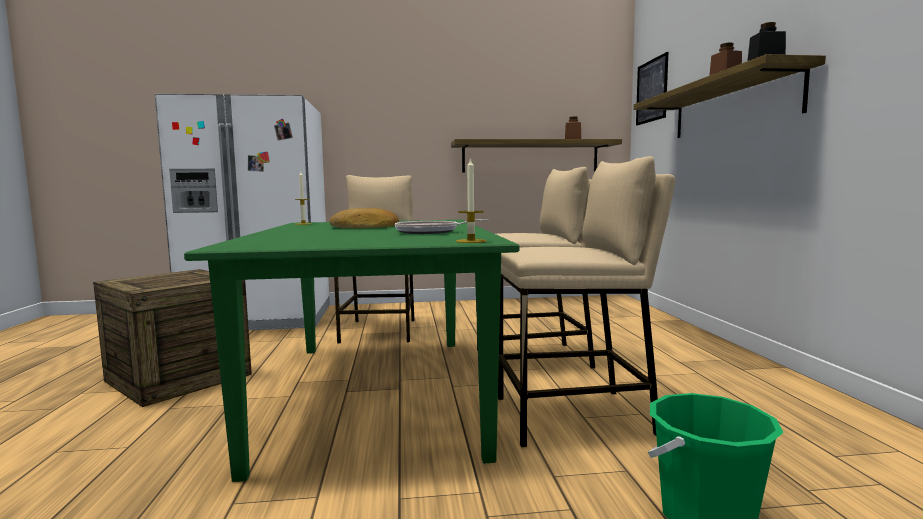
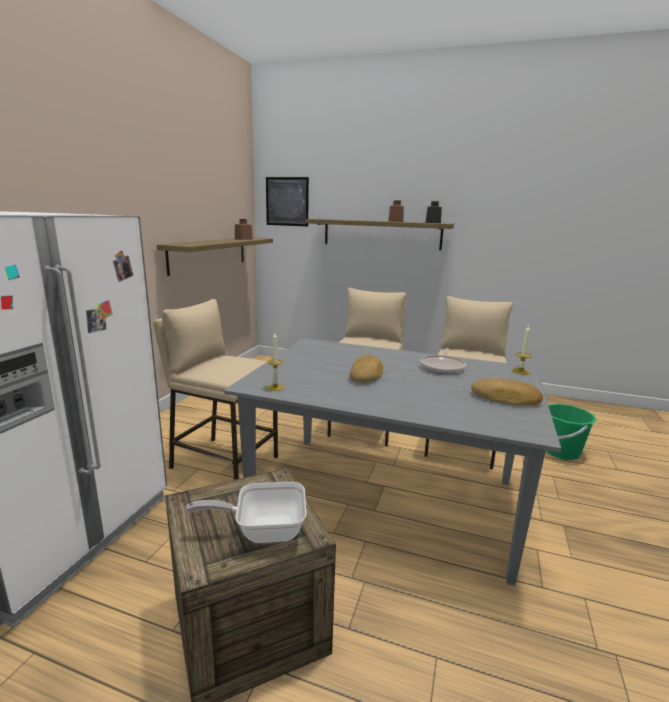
camera: 65 degrees left, 10 degrees up
green dining table [184,220,519,482] -> grey dining table [224,338,561,586]
none -> frying pan [186,482,307,543]
none -> bread [471,378,543,406]

